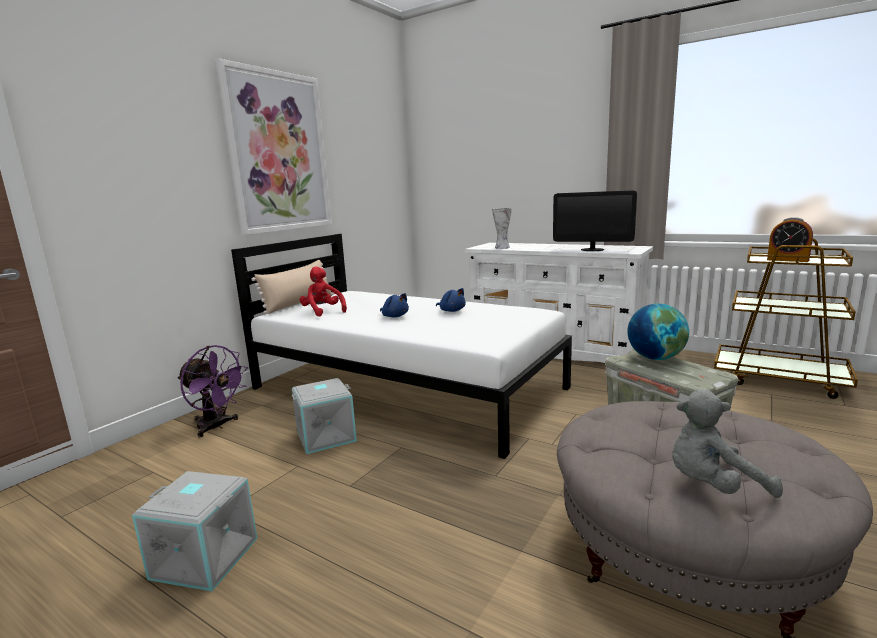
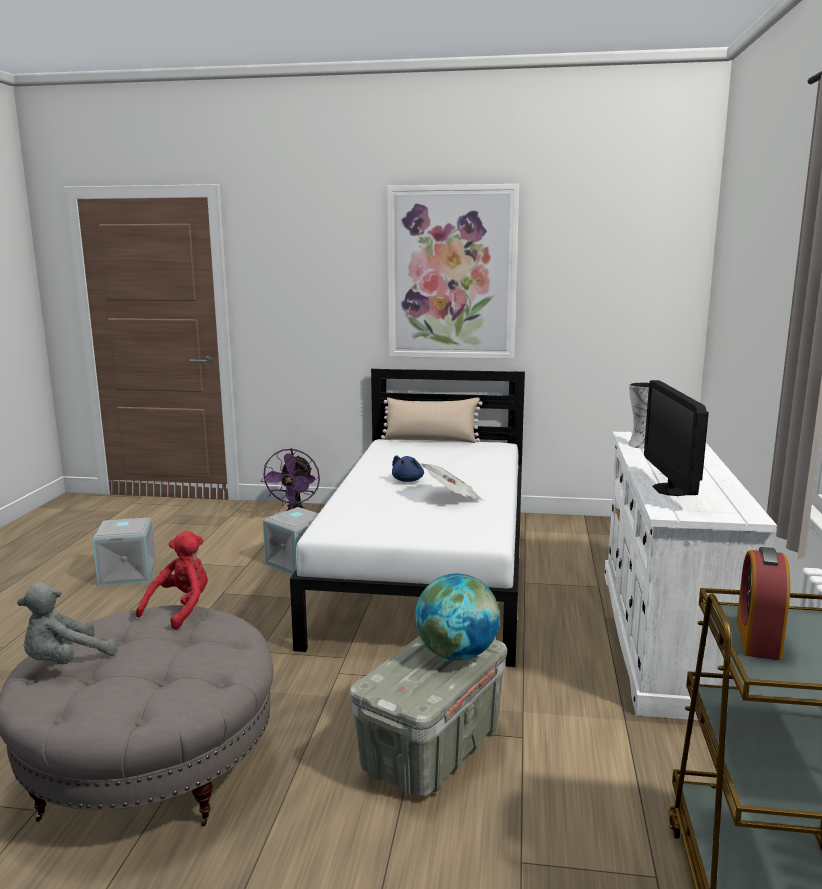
camera: 65 degrees right, 0 degrees up
red plush toy [300,267,347,316] -> red plush toy moved to [136,531,208,630]
blue plush toy [436,288,466,312] -> newspaper [419,463,484,501]
grey plush toy [672,389,783,498] -> grey plush toy turned 105 degrees counterclockwise [17,583,118,665]

